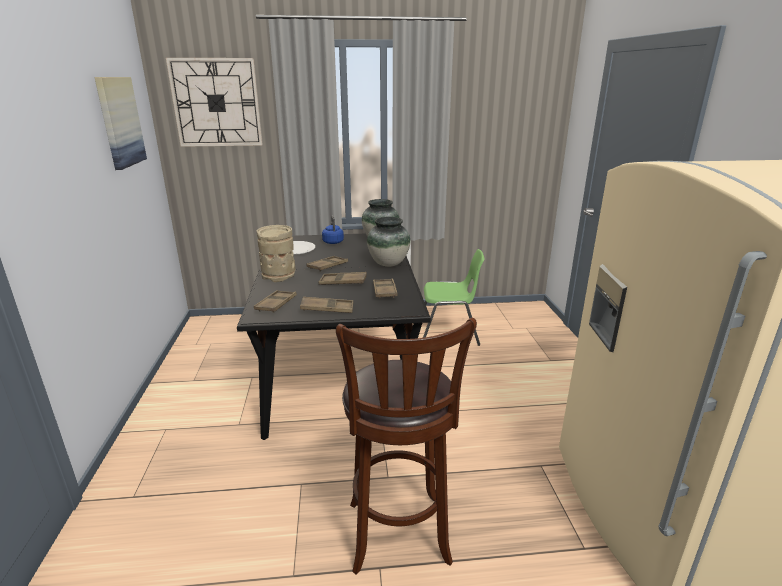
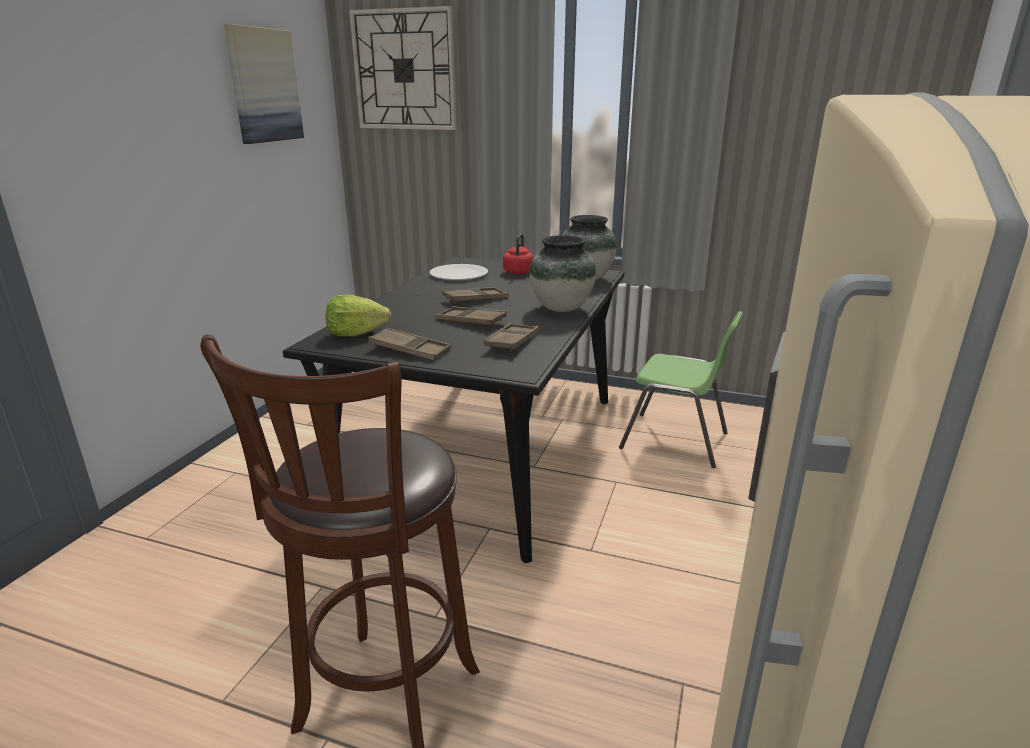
camera: 25 degrees right, 0 degrees up
brown tray [254,290,297,313] -> lettuce [325,295,391,337]
beige vase [257,225,295,282] -> none
blue kettle [322,216,344,244] -> red kettle [503,233,534,274]

